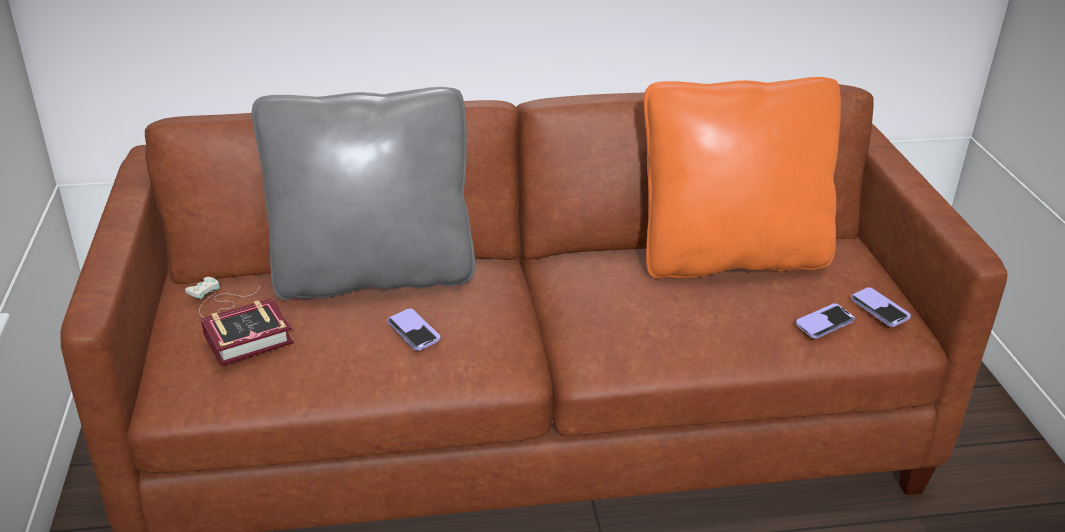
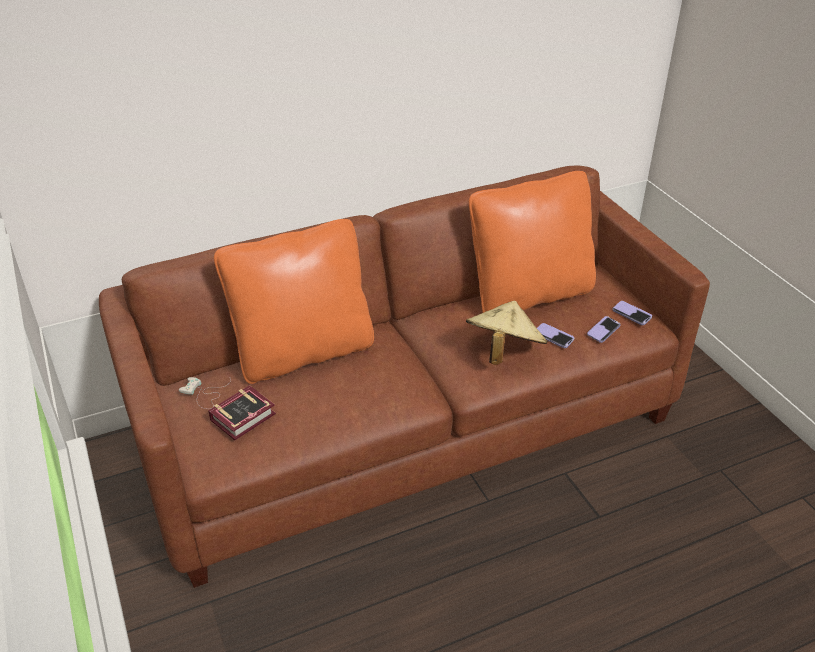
camera: 15 degrees left, 5 degrees up
grey pillow [252,87,475,300] -> orange pillow [214,219,374,384]
phone [387,309,441,351] -> phone moved to [537,323,574,348]
none -> beige hat [466,300,548,365]

